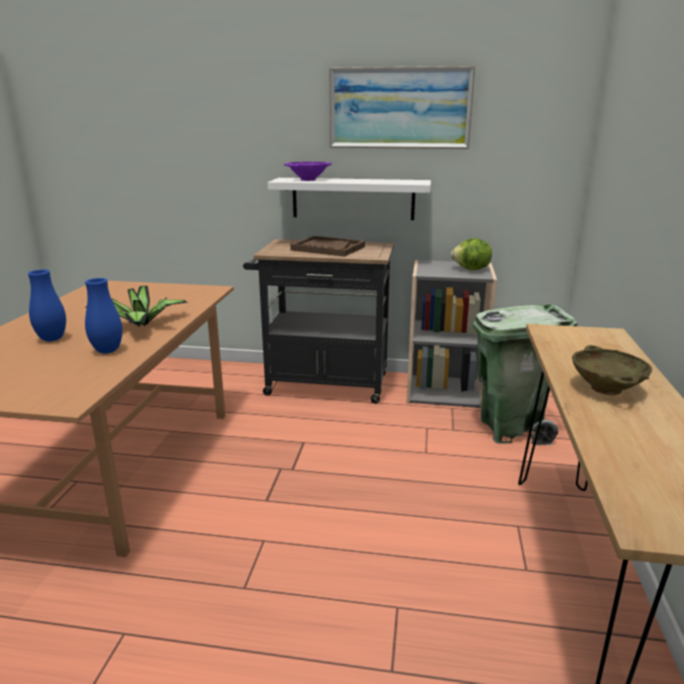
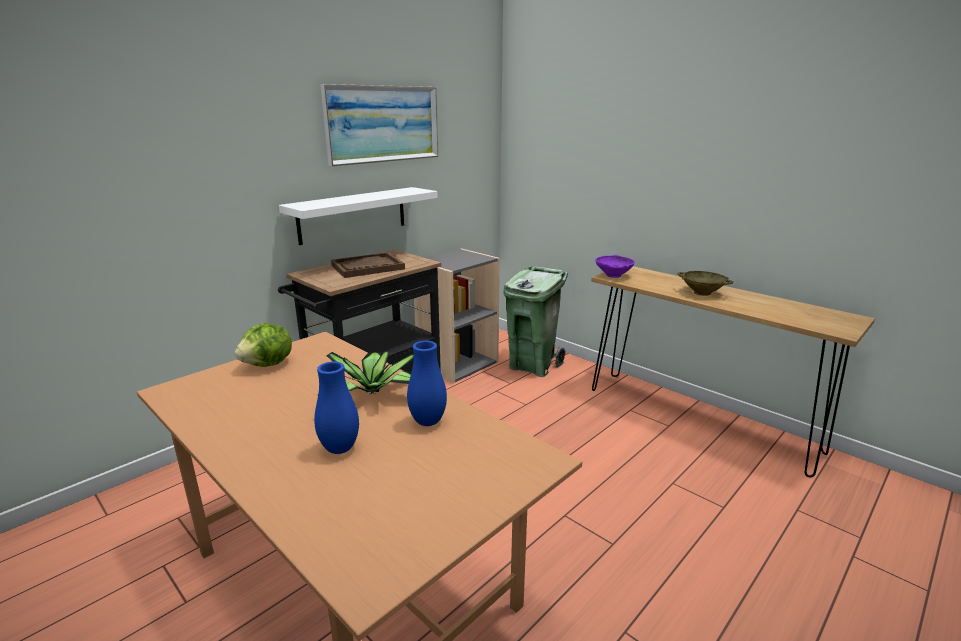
camera: 55 degrees left, 0 degrees up
purple bowl [284,162,332,181] -> purple bowl moved to [595,255,635,278]
lettuce [451,238,492,270] -> lettuce moved to [235,323,292,367]

